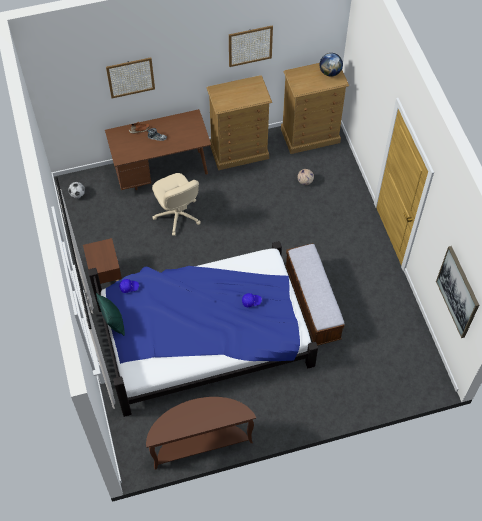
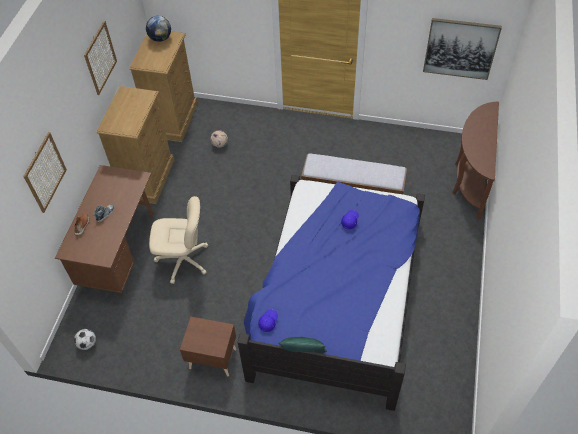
camera: 60 degrees left, 5 degrees down
brown console table [146,397,256,470] -> brown console table moved to [453,102,499,219]

